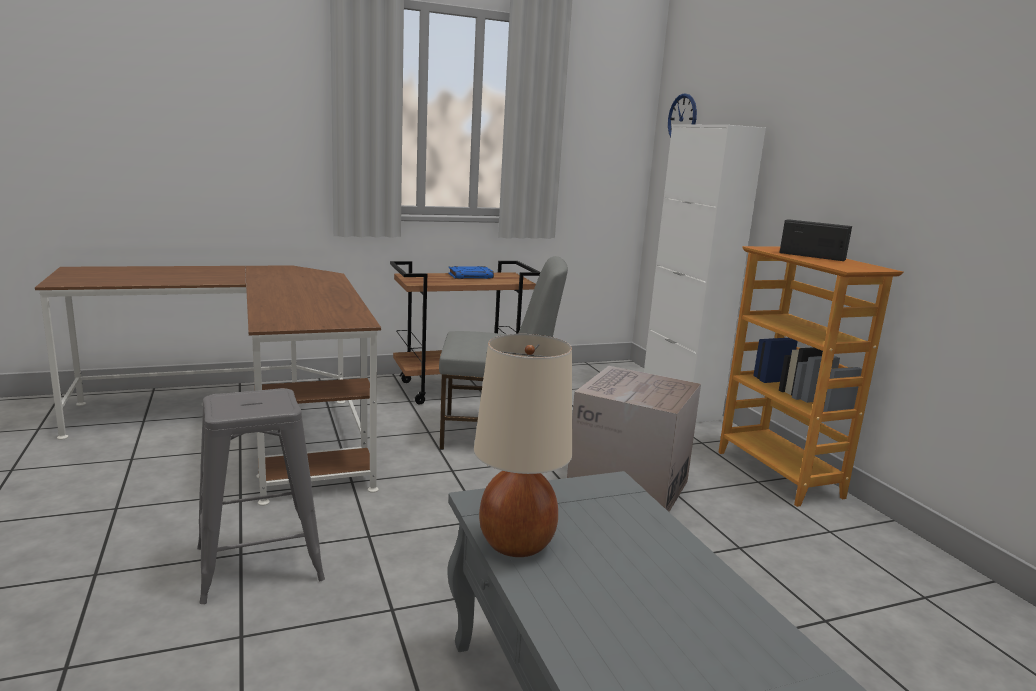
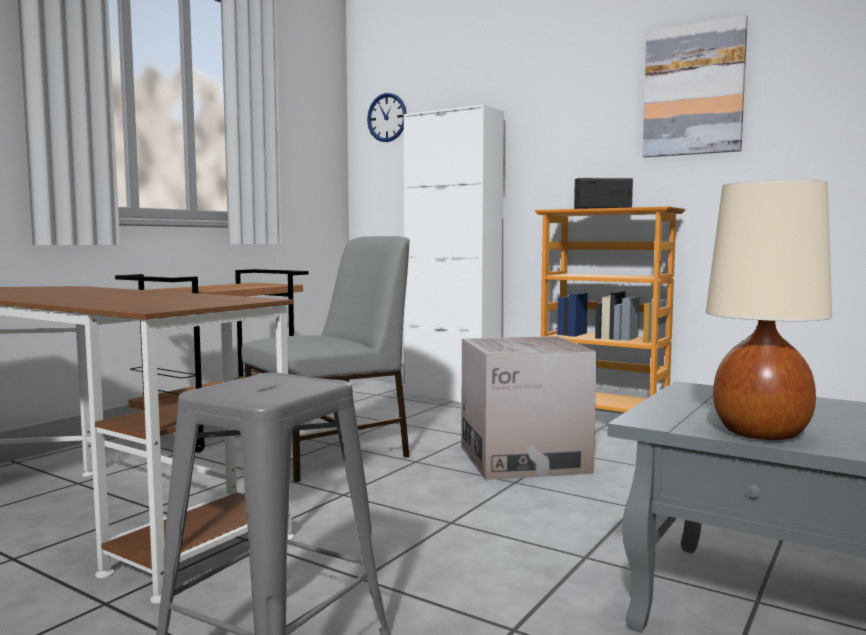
camera: 35 degrees left, 10 degrees down
blue book [448,266,494,279] -> none
none -> picture [642,15,748,157]

